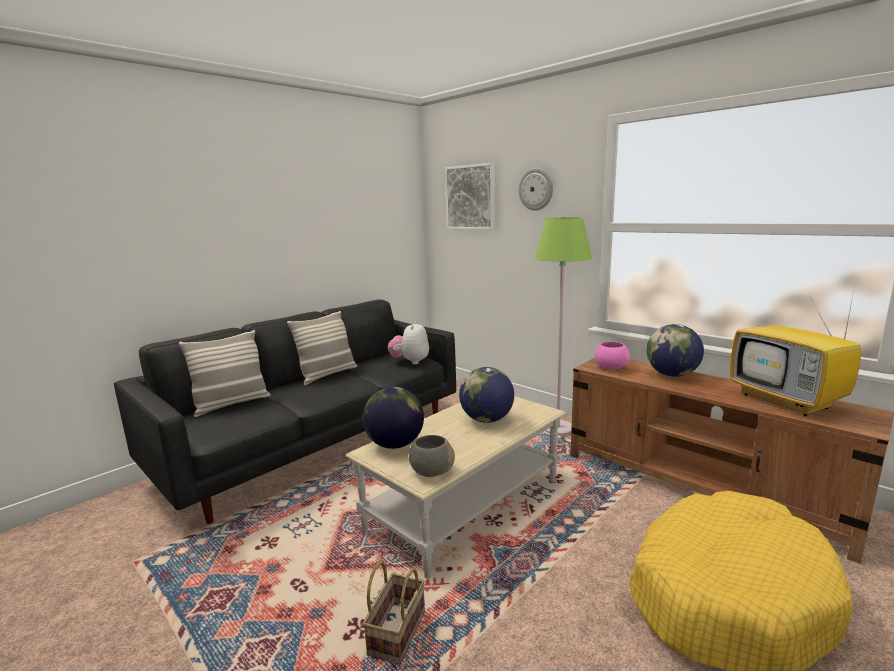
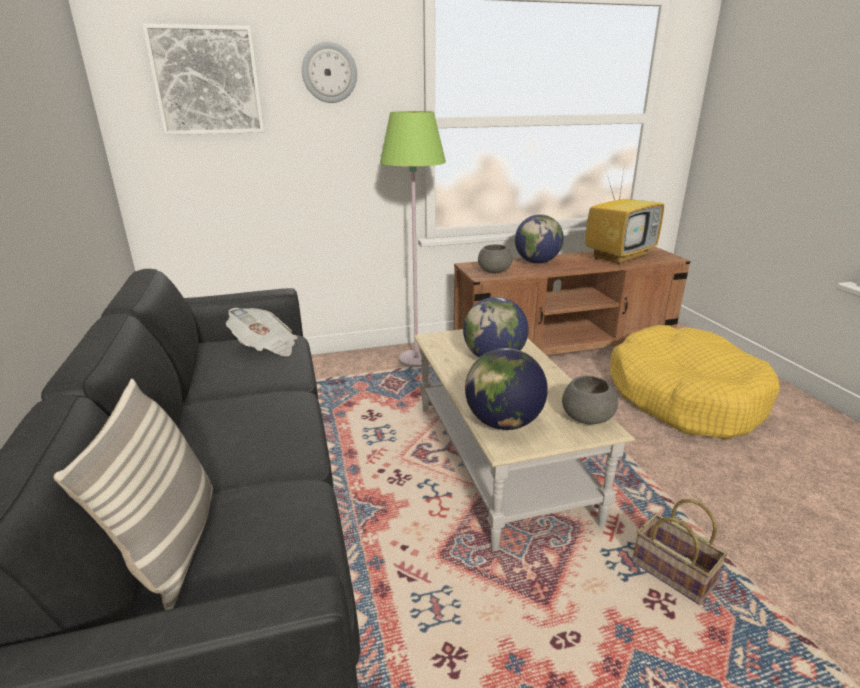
camera: 60 degrees left, 10 degrees up
pillow [287,311,357,385] -> none
plush toy [388,321,429,365] -> newspaper [226,308,297,356]
pink bowl [594,342,630,369] -> grey bowl [478,244,513,273]
television [730,291,861,416] -> television turned 45 degrees counterclockwise [585,164,664,265]

